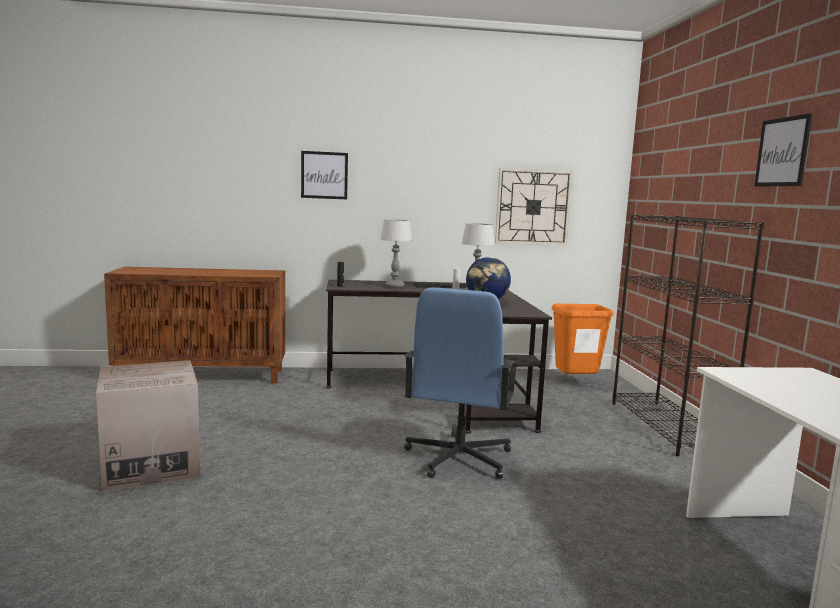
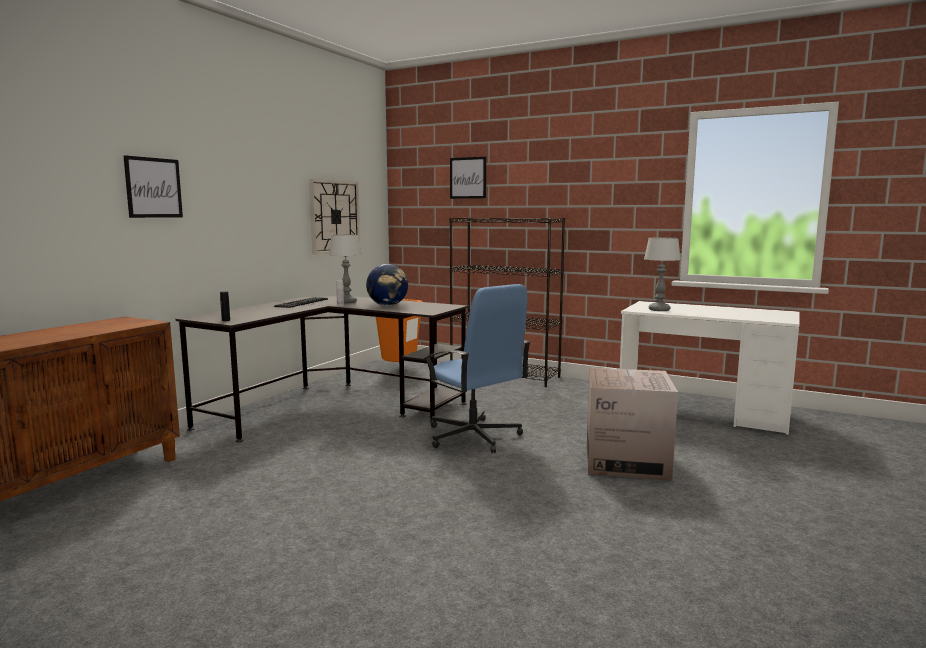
camera: 55 degrees left, 0 degrees up
cardboard box [96,360,200,492] -> cardboard box moved to [587,368,678,480]
table lamp [380,219,412,288] -> table lamp moved to [644,237,681,311]
picture [754,113,812,186] -> picture moved to [450,157,486,199]

